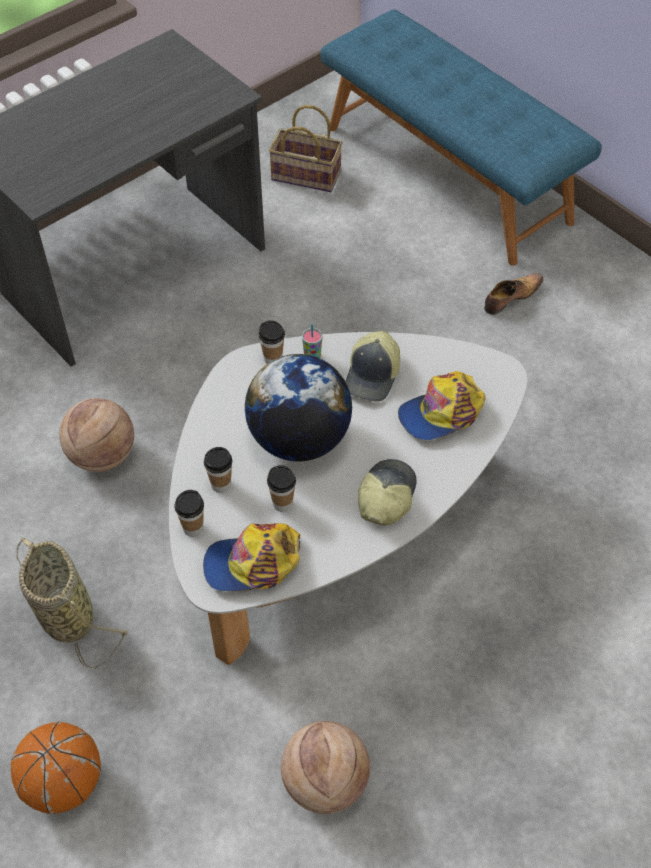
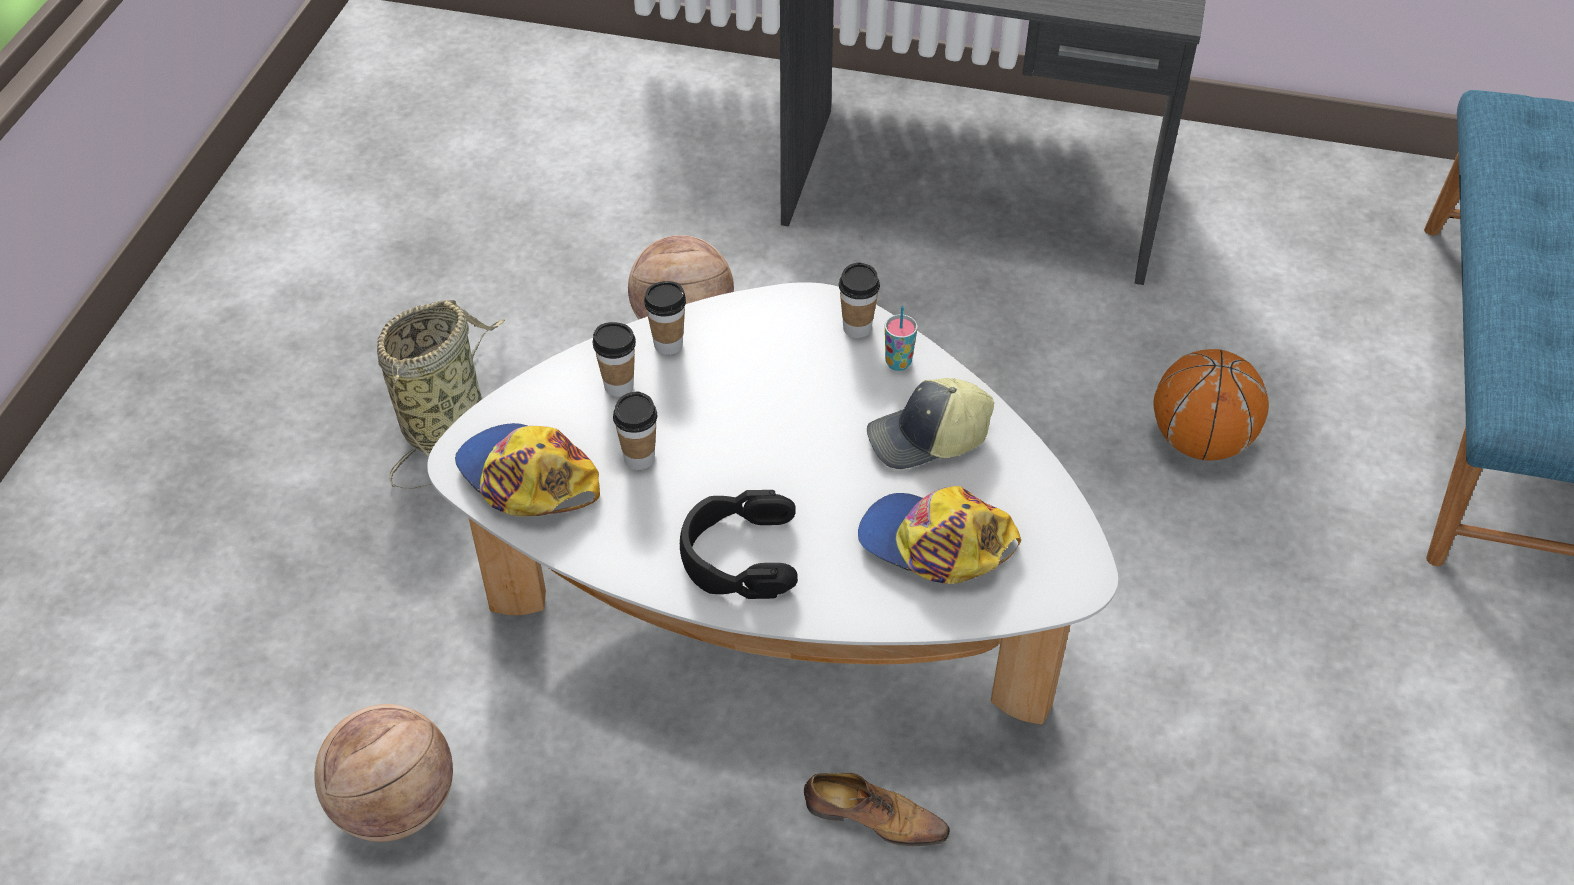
camera: 55 degrees right, 5 degrees down
basketball [11,722,101,814] -> basketball moved to [1153,349,1269,460]
cup [175,490,204,537] -> cup moved to [644,281,686,355]
globe [245,354,352,461] -> none
basket [269,105,343,192] -> none
cap [358,459,417,526] -> black headphones [680,490,798,599]
shoe [484,273,544,315] -> shoe moved to [804,773,950,846]

